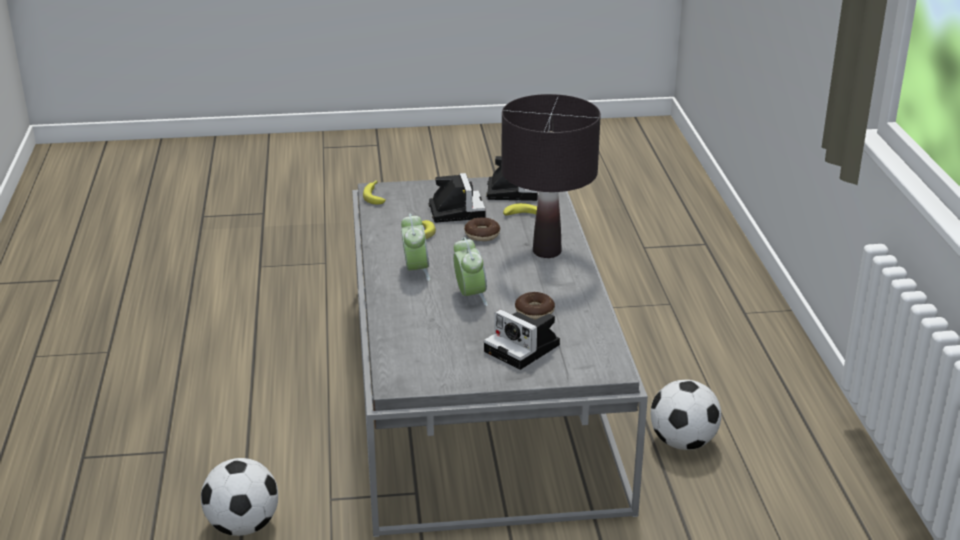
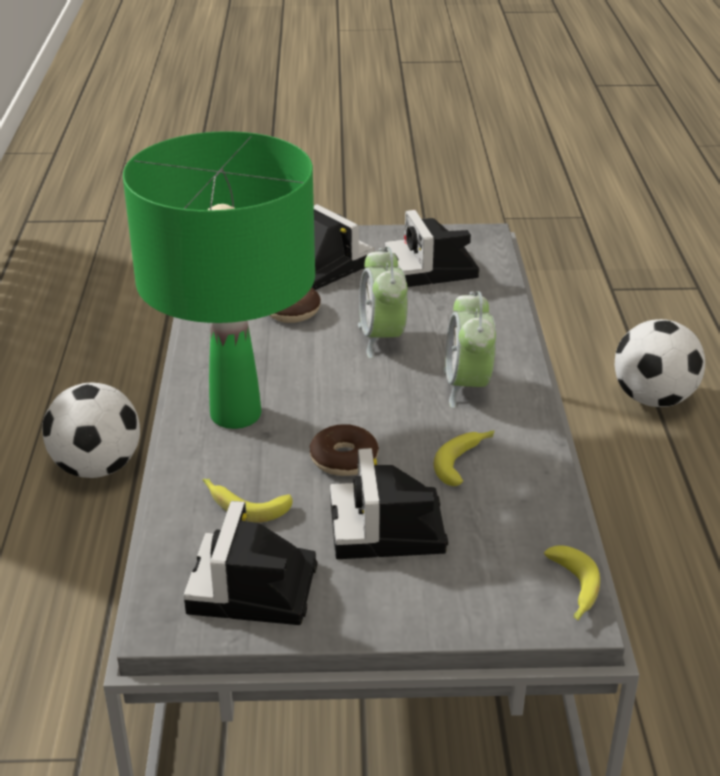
camera: 175 degrees left, 5 degrees up
black table lamp [501,94,601,258] -> green table lamp [123,131,315,429]
none -> camera [385,210,479,287]

